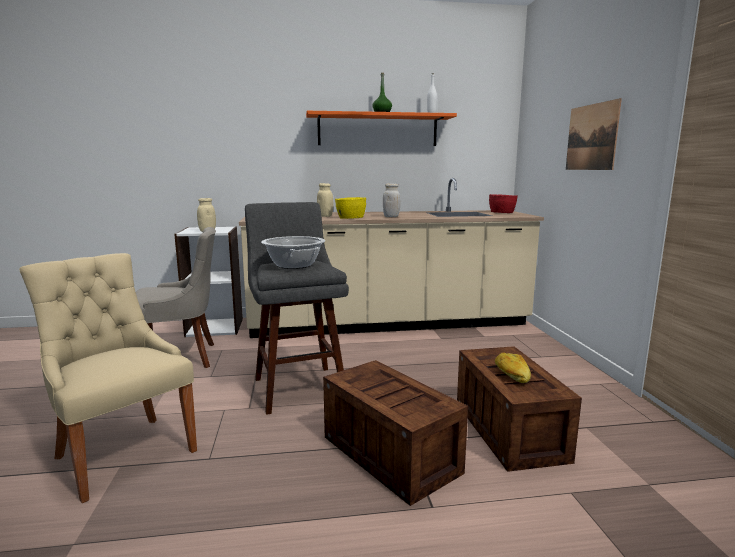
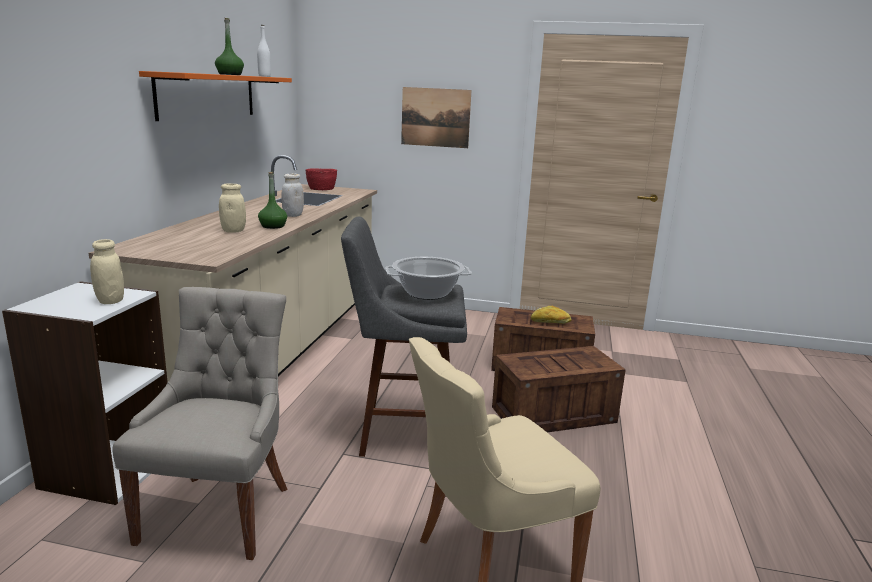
camera: 70 degrees left, 5 degrees up
yellow bowl [335,197,366,219] -> green bottle [258,172,287,229]

